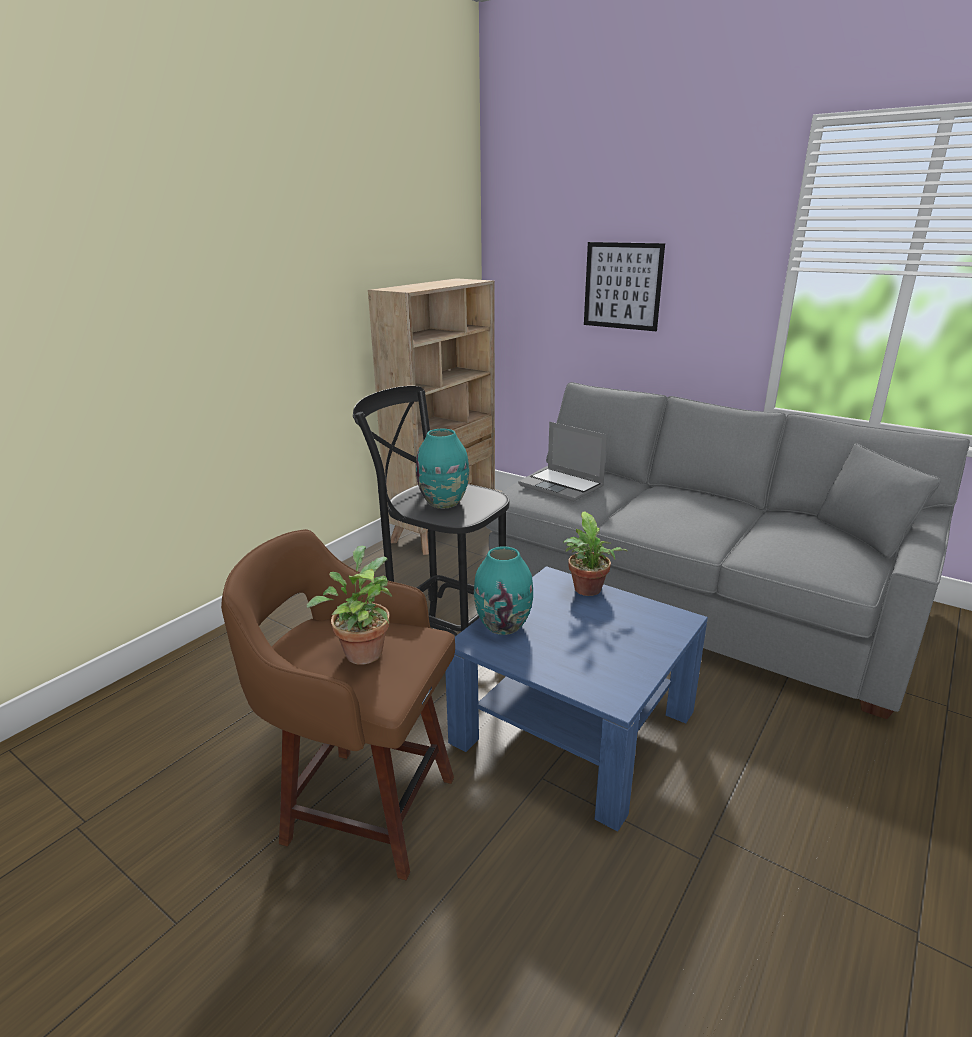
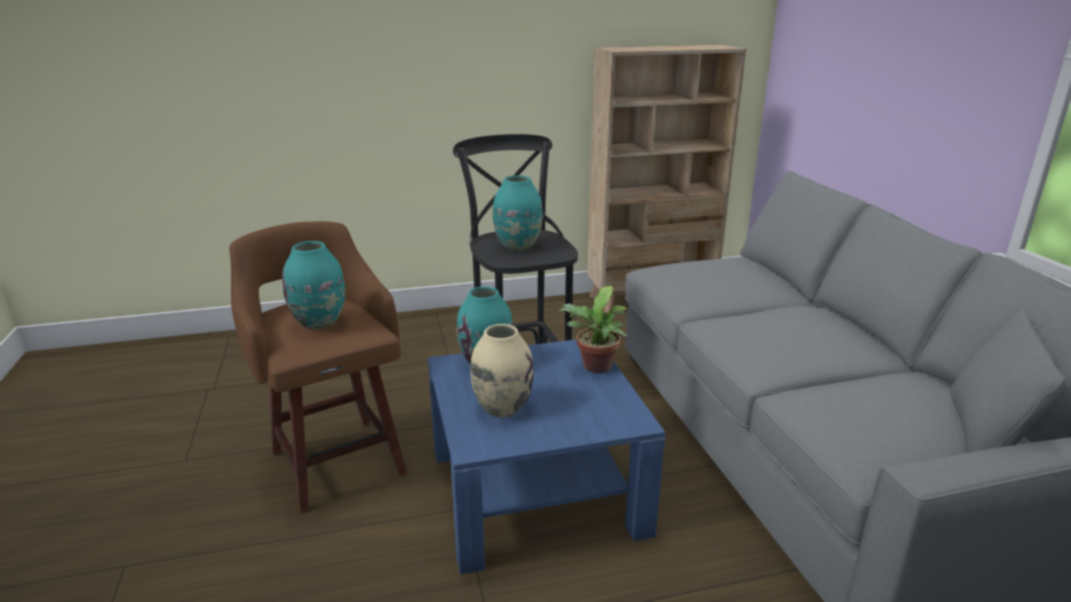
camera: 40 degrees right, 0 degrees up
potted plant [307,546,392,665] -> turquoise vase [282,241,345,329]
laptop [518,422,607,502] -> none
picture [584,242,665,331] -> none
none -> beige vase [470,324,534,418]

